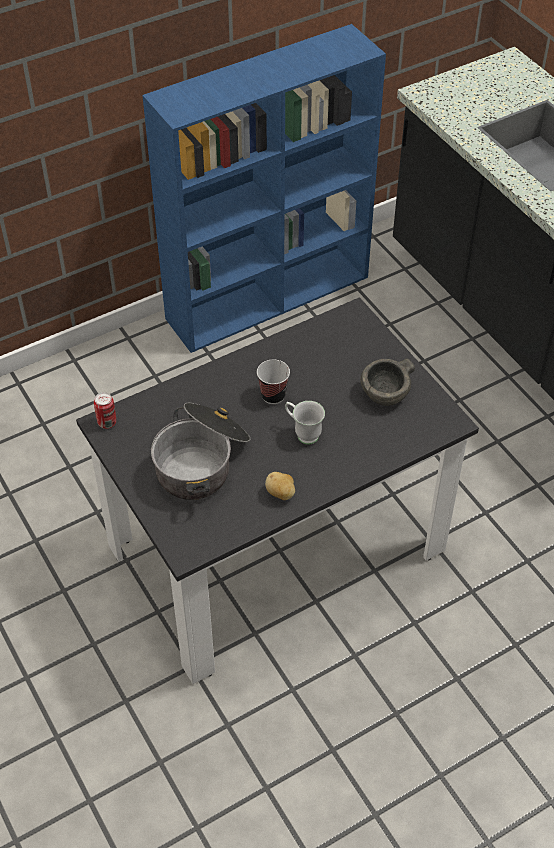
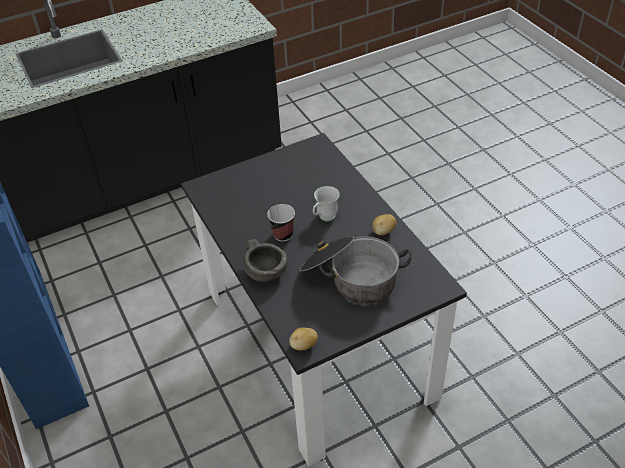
camera: 85 degrees left, 5 degrees down
can [94,392,116,429] -> potato [289,328,318,351]
grey bowl [360,358,415,406] -> grey bowl moved to [243,239,288,282]

